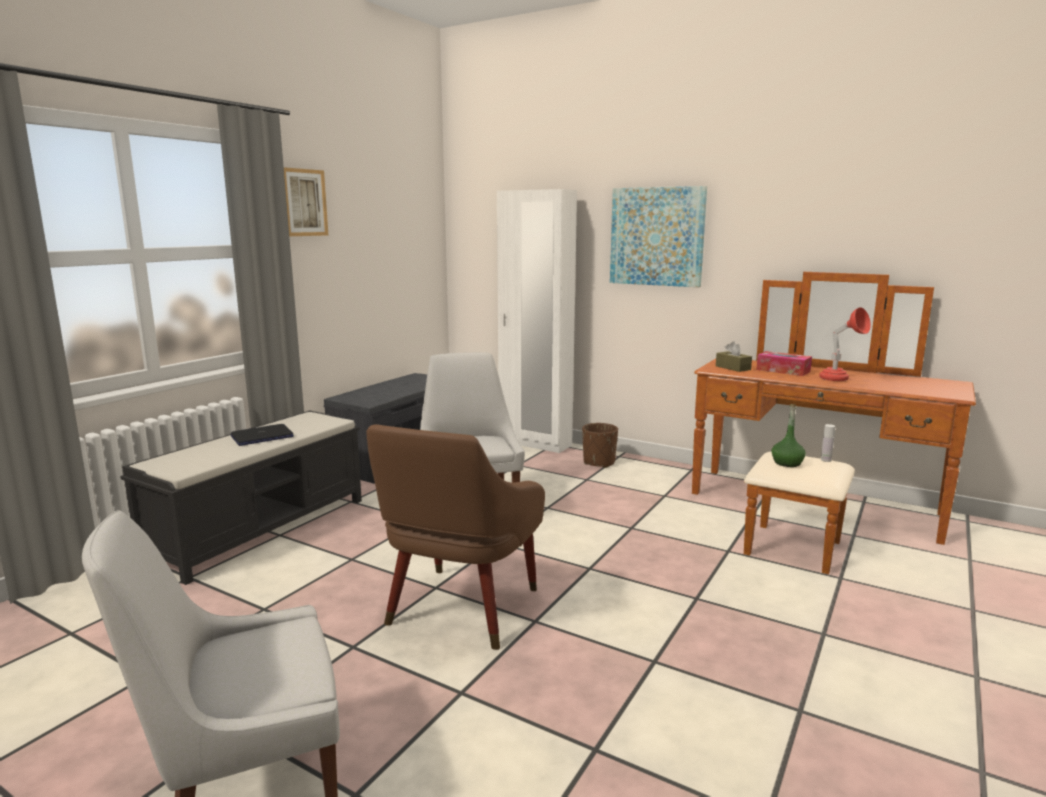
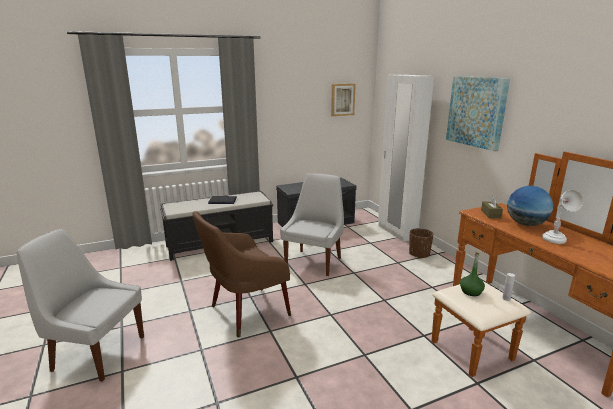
camera: 35 degrees right, 5 degrees up
picture [284,167,328,236] -> picture moved to [331,84,356,116]
tissue box [756,351,812,376] -> globe [507,186,553,226]
red table lamp [819,307,871,381] -> white table lamp [542,190,583,244]

